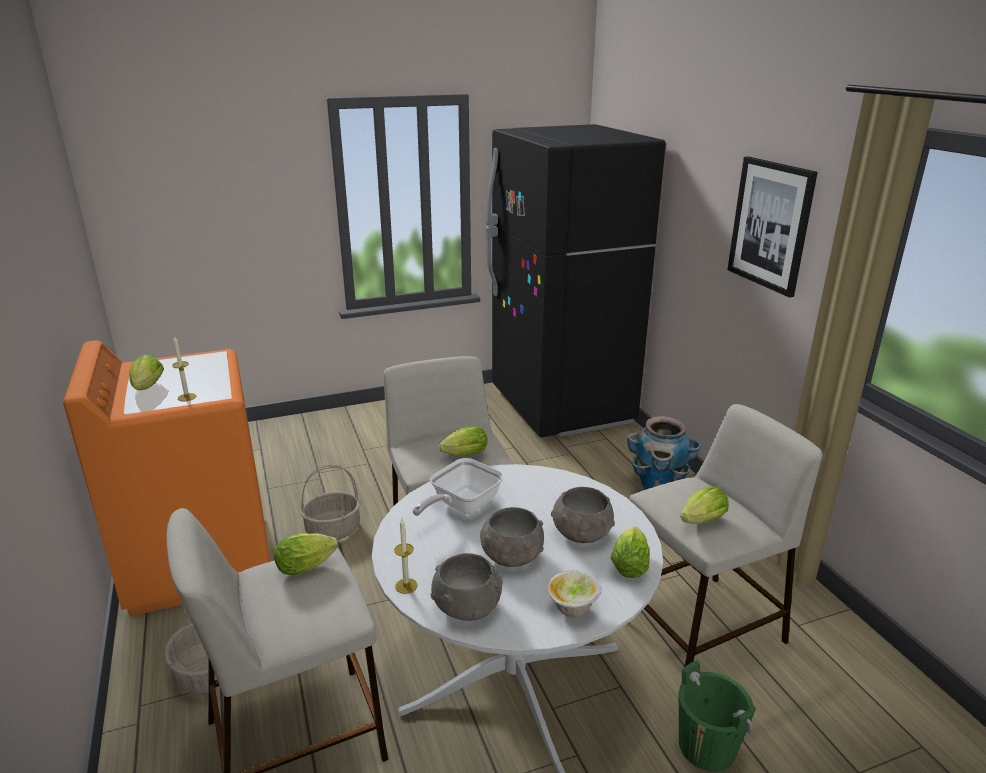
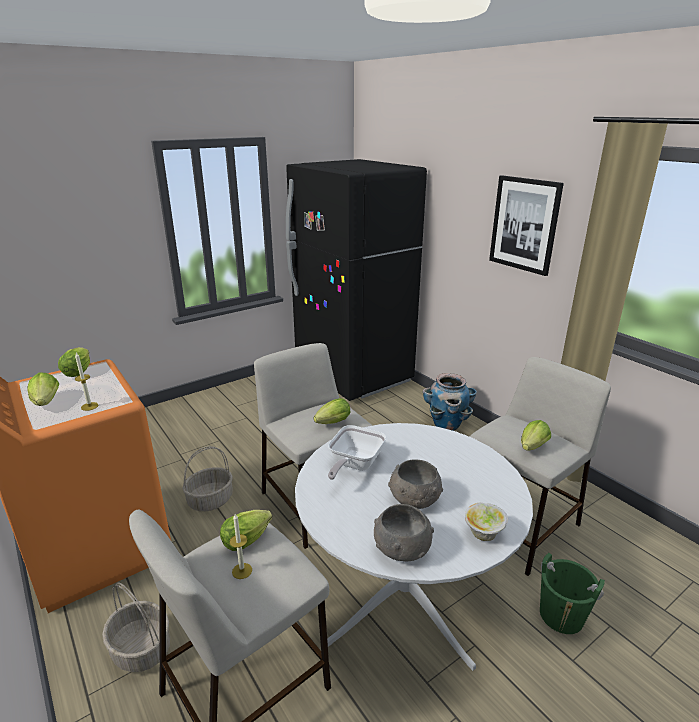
camera: 15 degrees left, 0 degrees up
candle [394,518,418,594] -> candle moved to [230,514,252,579]
grey bowl [551,487,615,543] -> none
lettuce [611,527,650,578] -> lettuce moved to [58,347,90,377]

